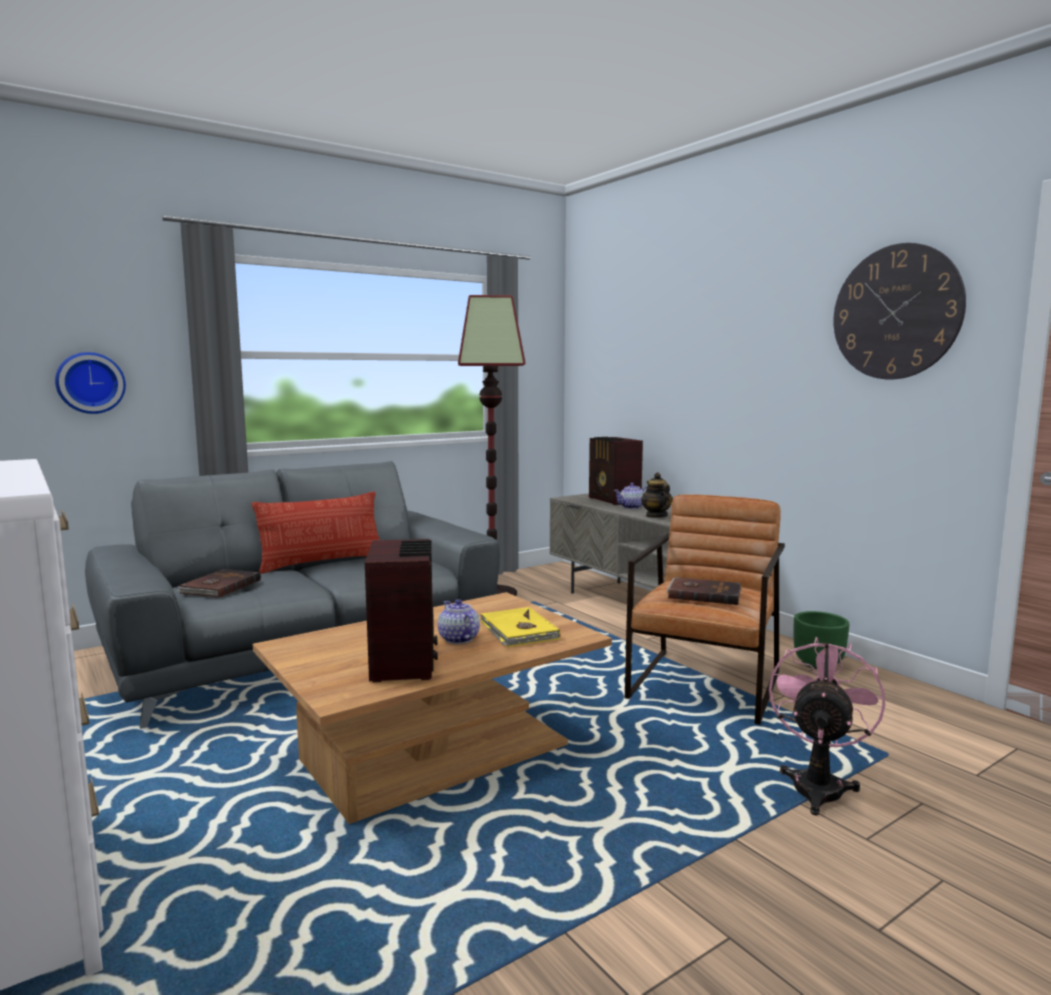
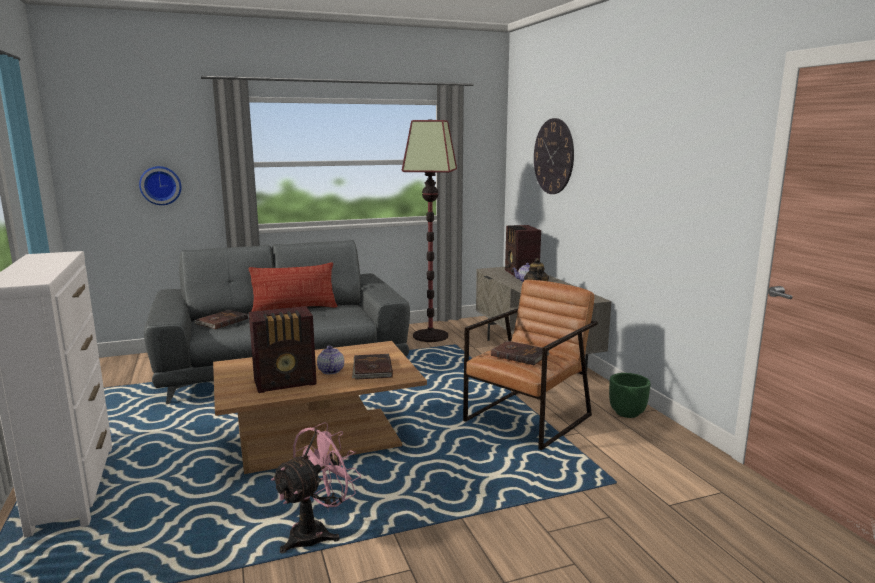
camera: 15 degrees right, 5 degrees up
radio [365,539,438,682] -> radio turned 60 degrees clockwise [249,306,317,393]
yellow book [480,607,560,647] -> brown book [352,354,393,380]
pink fan [769,637,885,815] -> pink fan moved to [271,422,361,553]
wall clock [833,243,966,379] -> wall clock moved to [534,118,574,194]

